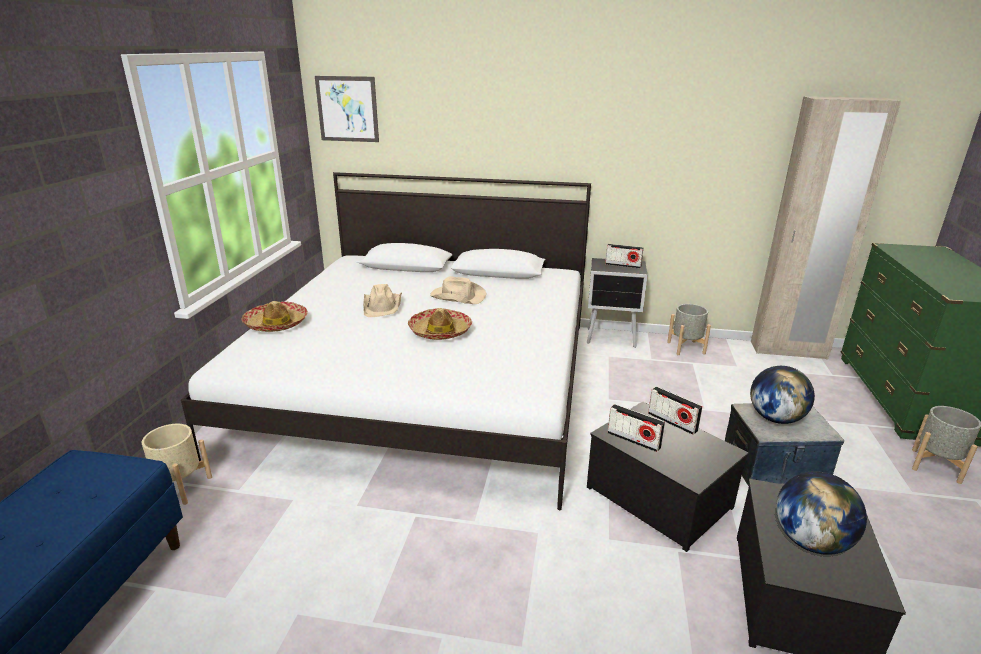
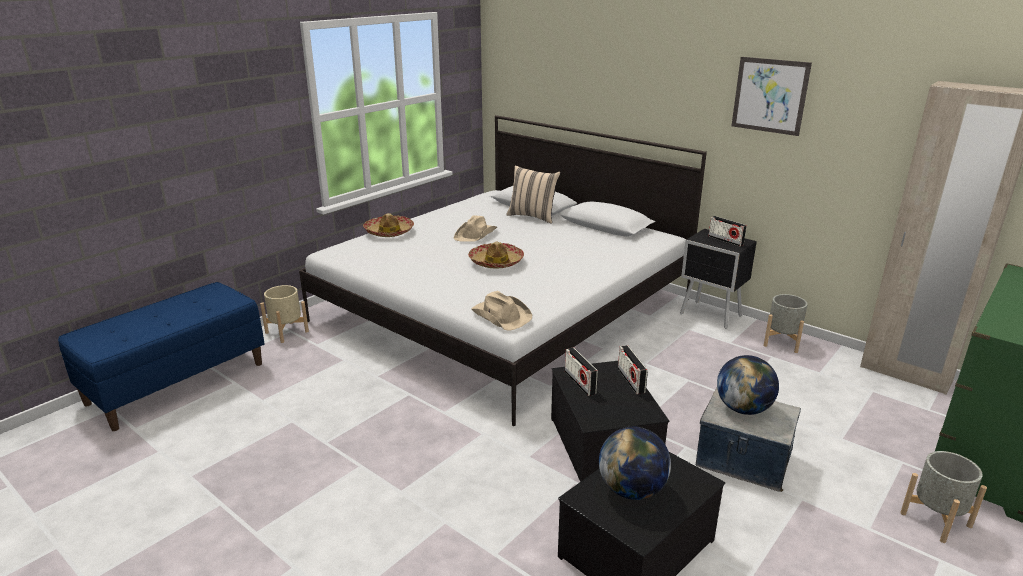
camera: 30 degrees right, 0 degrees up
picture [315,76,379,142] -> picture moved to [732,57,812,136]
beige hat [430,276,486,304] -> beige hat moved to [471,291,532,331]
none -> beige pillow [506,165,561,224]

